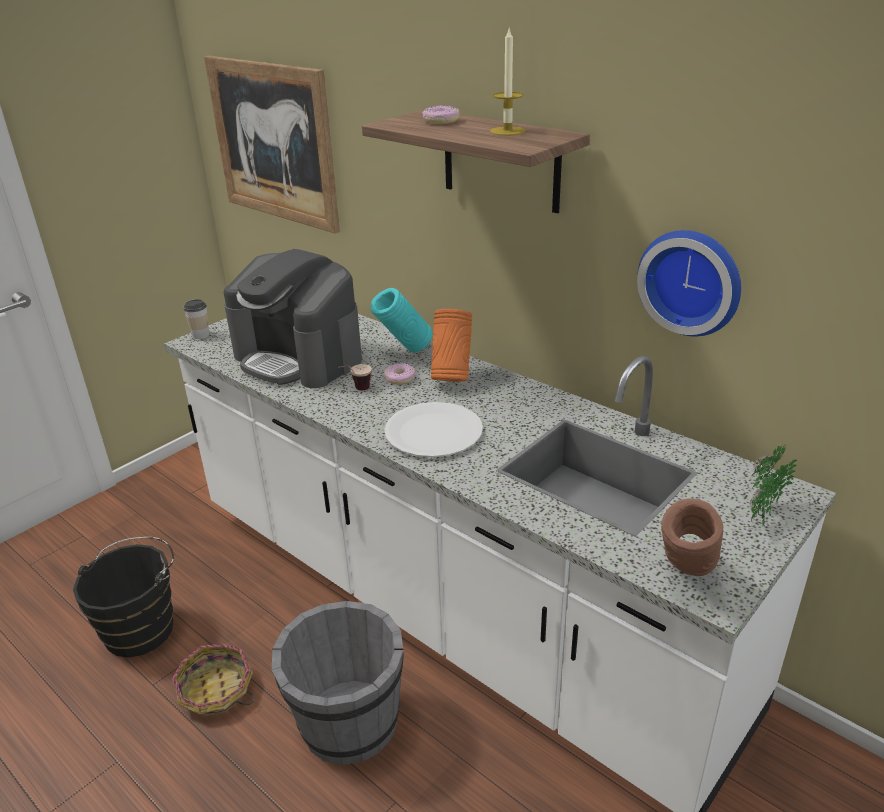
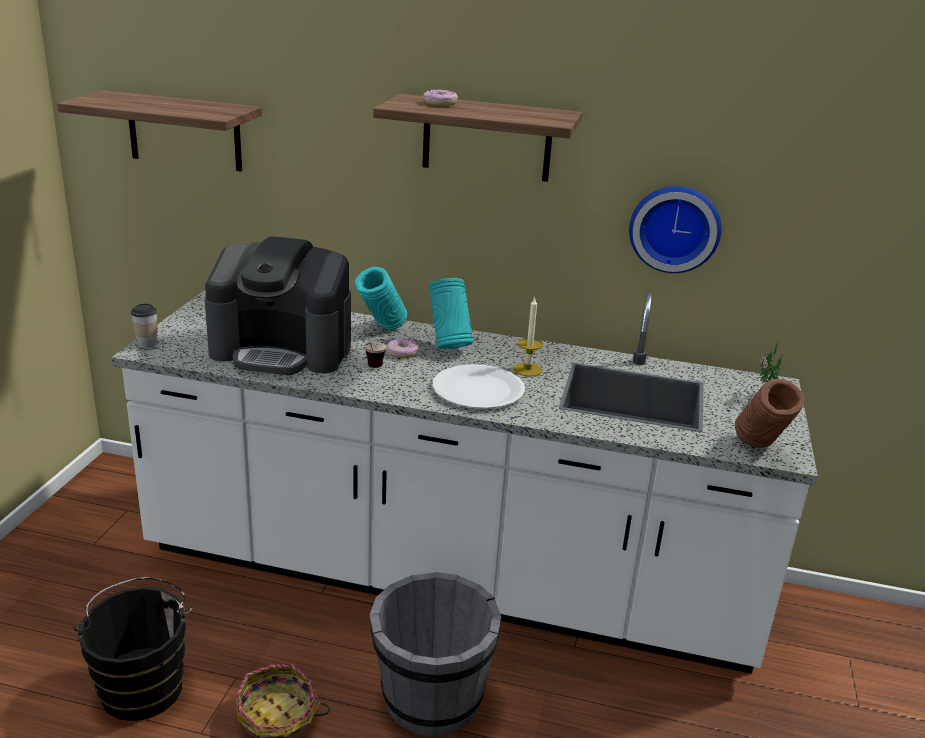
camera: 30 degrees left, 5 degrees down
picture [204,56,340,234] -> shelf [57,90,262,171]
orange vase [431,309,472,382] -> turquoise vase [429,278,473,349]
candle [490,29,526,136] -> candle moved to [513,297,543,377]

